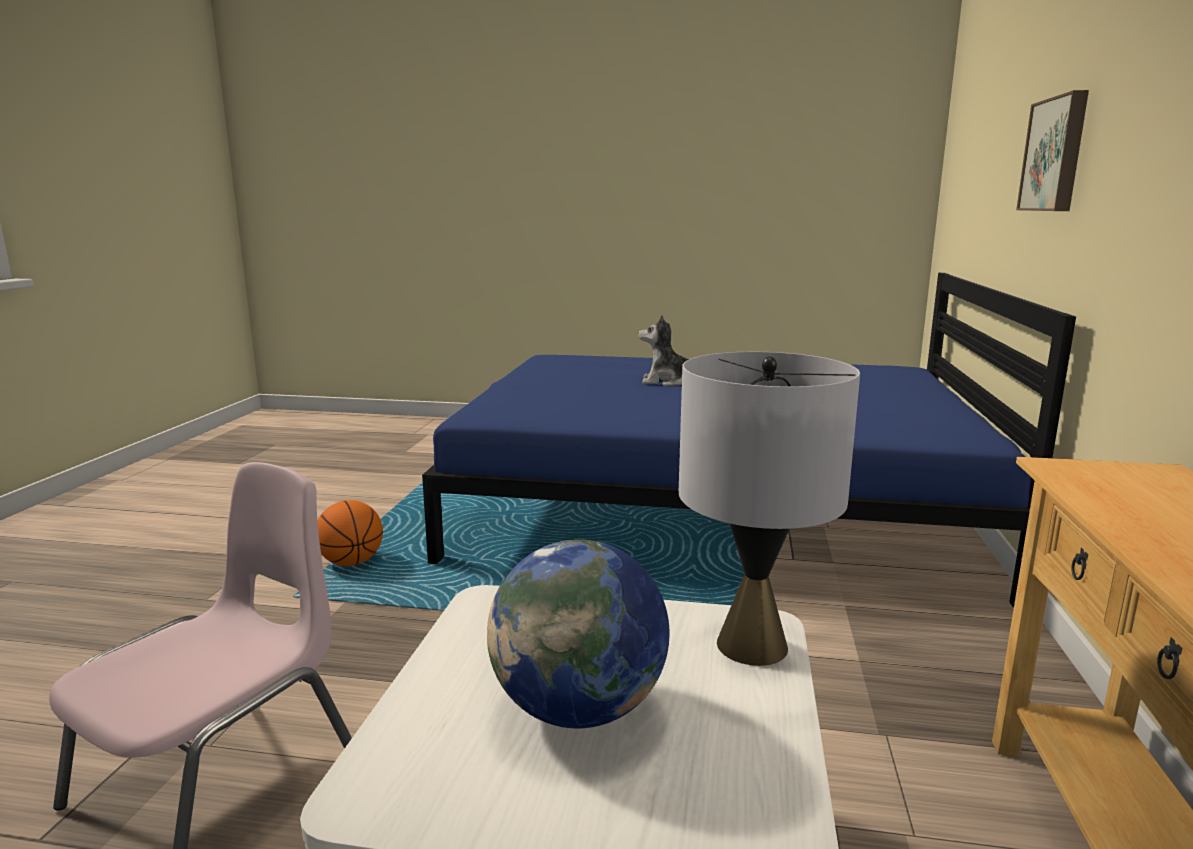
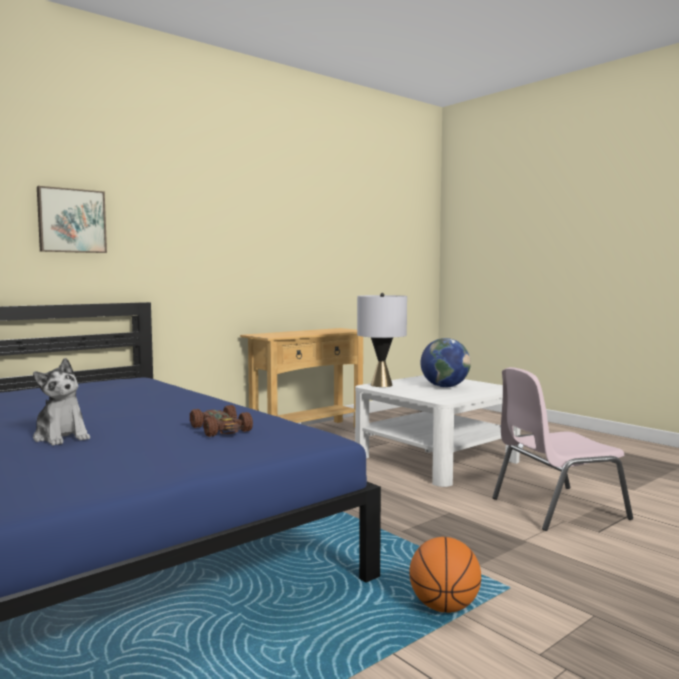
camera: 140 degrees left, 10 degrees down
none -> brown toy car [190,405,253,437]

